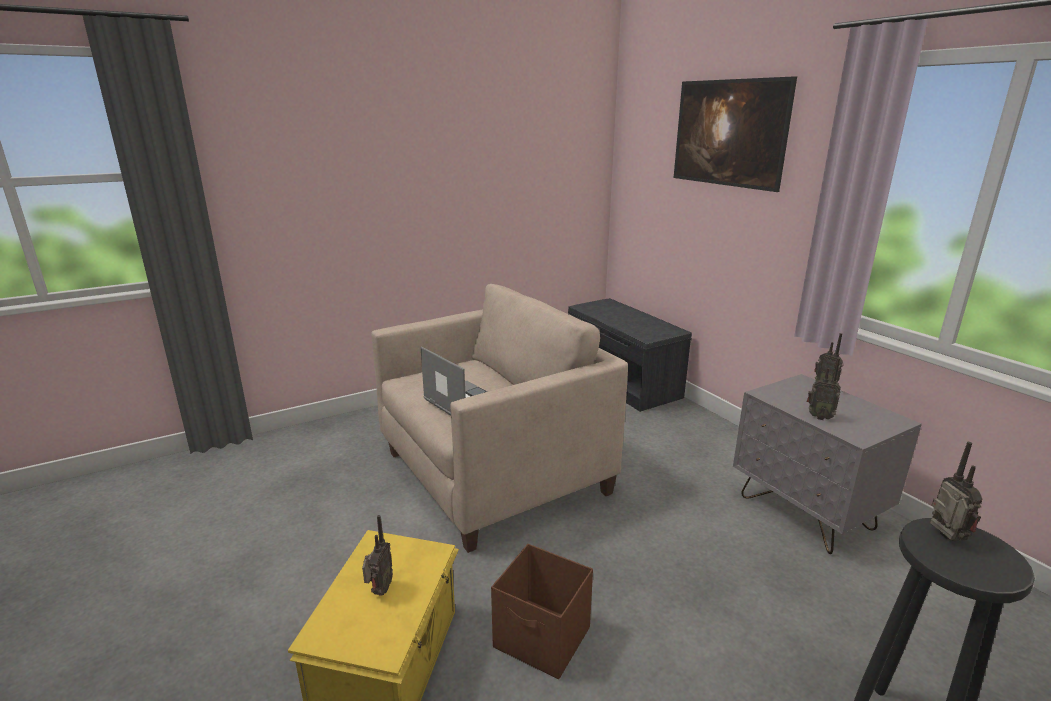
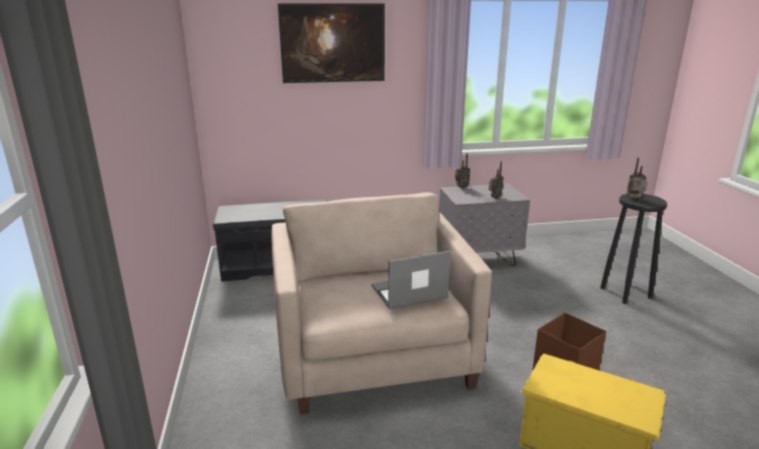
camera: 70 degrees left, 0 degrees up
radio [362,515,393,596] -> none

